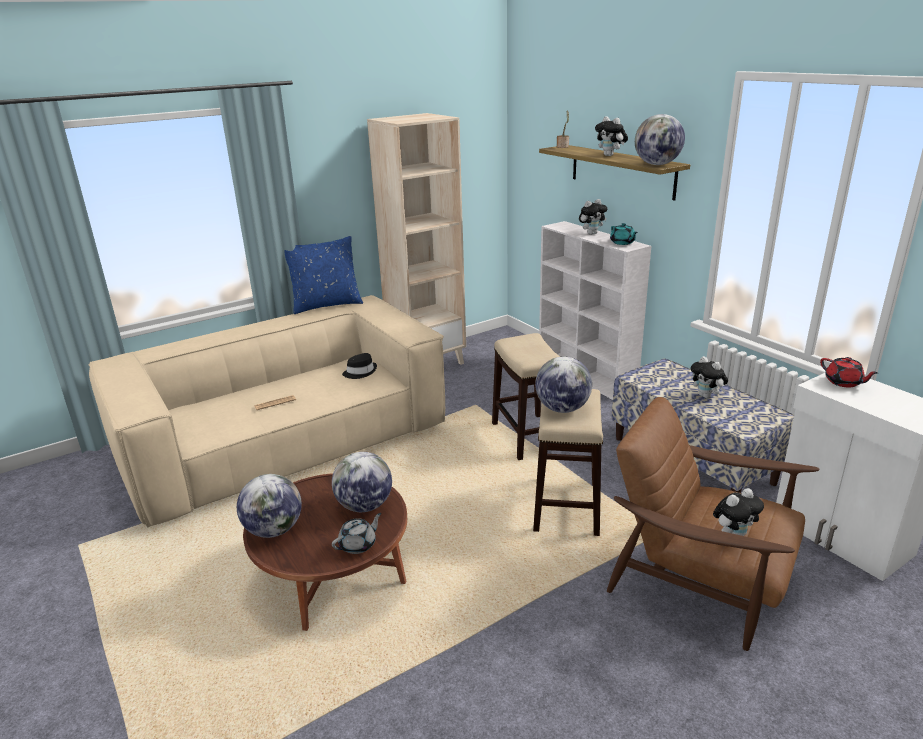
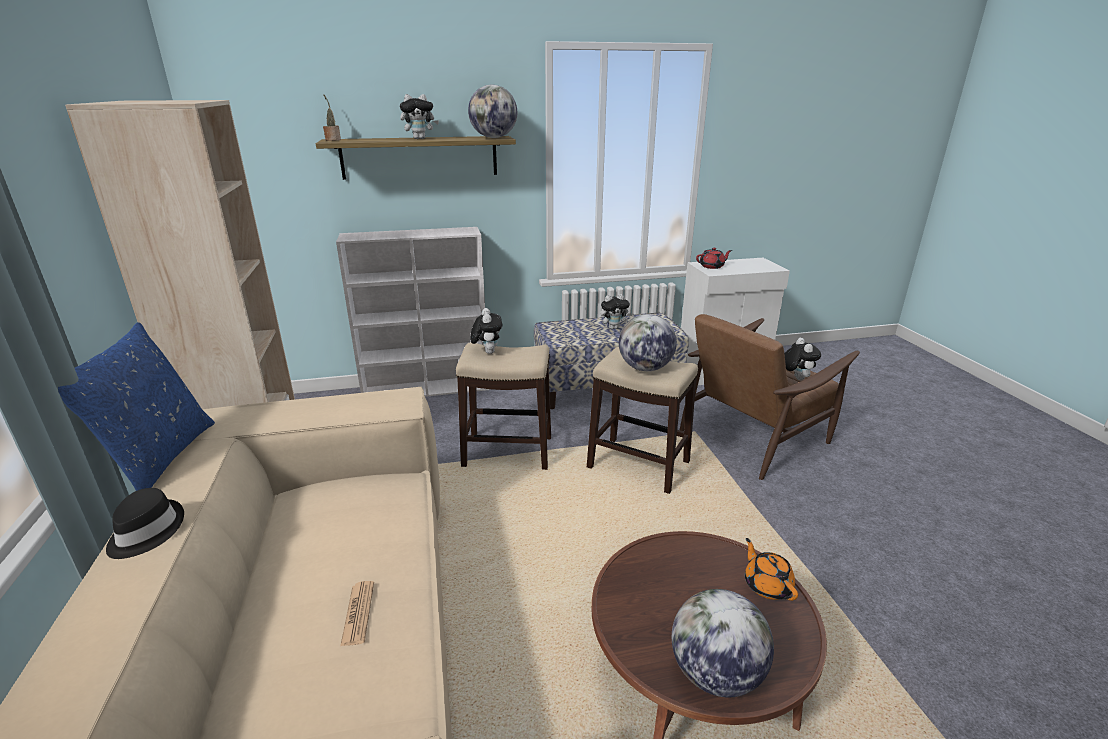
camera: 70 degrees left, 0 degrees up
globe [332,452,392,512] -> none
grey teapot [332,513,382,554] -> orange teapot [745,538,798,601]
black hat [342,353,377,379] -> black hat moved to [106,488,184,559]
plush toy [579,199,608,235] -> plush toy moved to [470,308,502,354]
turquoise teapot [610,223,638,245] -> none

